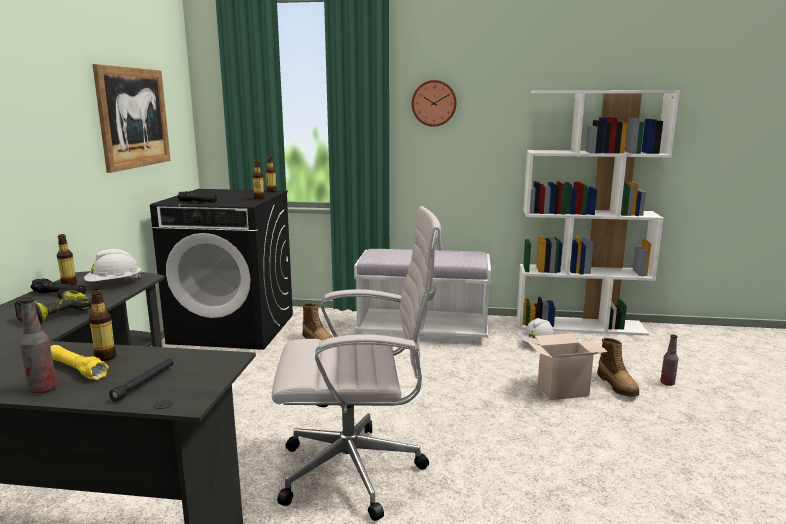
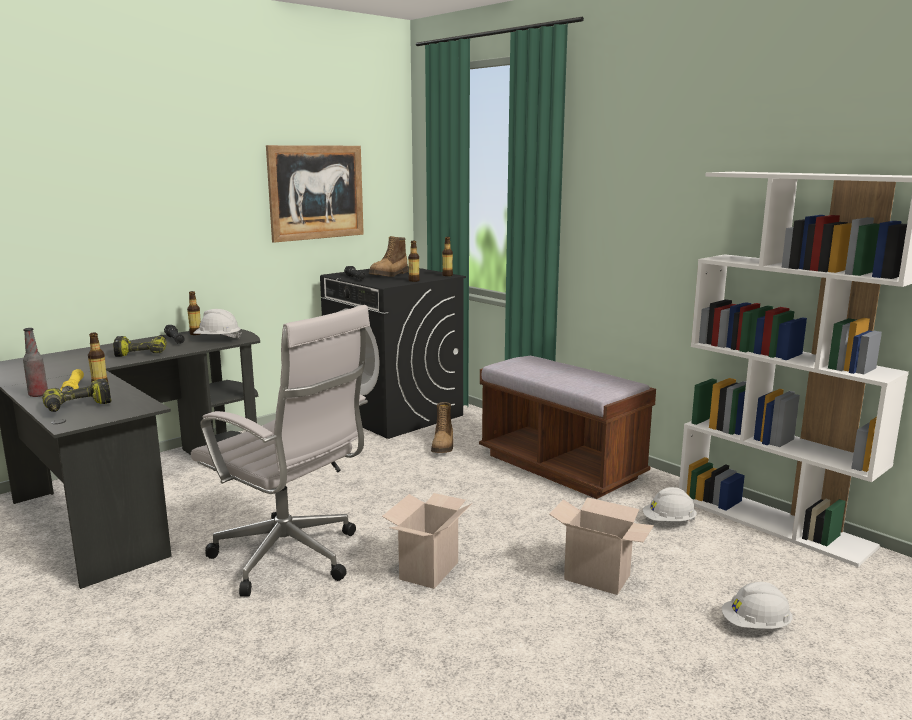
camera: 40 degrees right, 0 degrees up
black flashlight [109,358,173,401] -> power drill [42,379,111,412]
white bench [354,249,491,344] -> brown bench [479,356,656,499]
wall clock [412,80,457,127] -> none
boot [597,338,639,397] -> boot moved to [369,236,408,277]
bottle [660,335,678,386] -> white hard hat [722,582,793,629]
none -> cardboard box [382,493,472,589]

